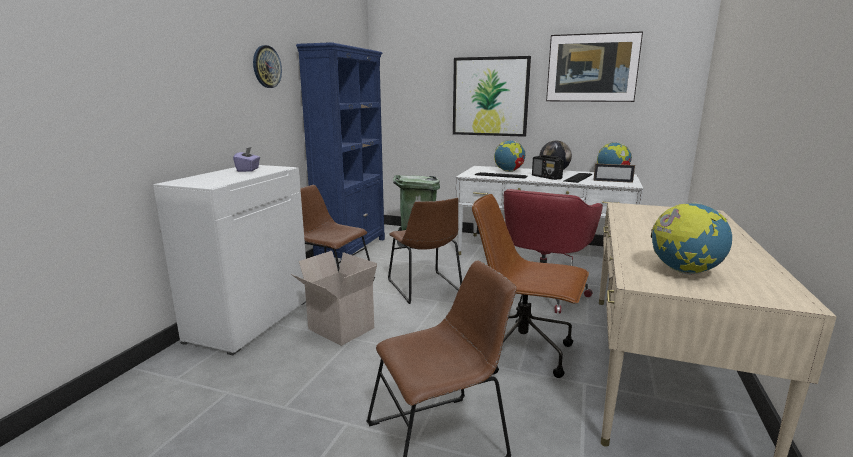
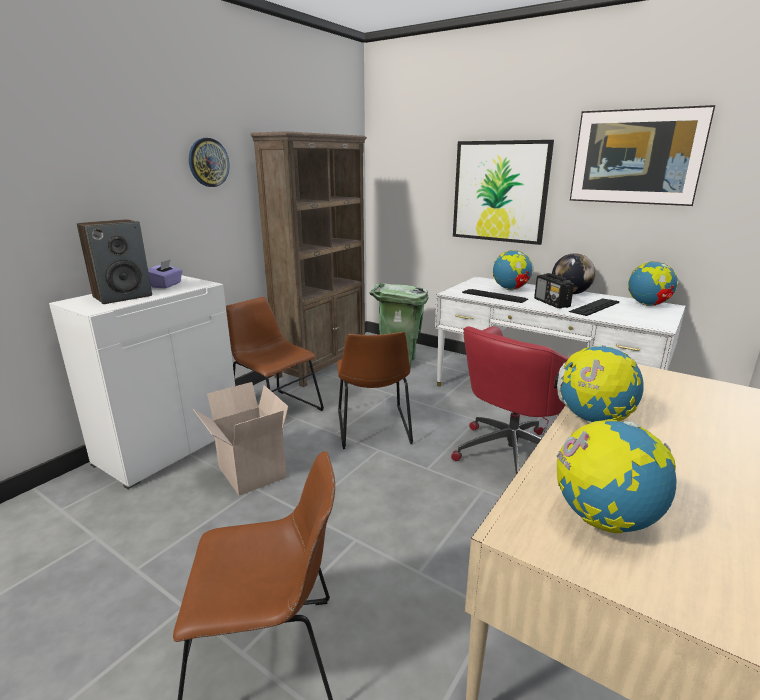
camera: 15 degrees right, 5 degrees up
blue bookcase [296,42,385,259] -> brown bookcase [250,131,367,387]
brown office chair [472,194,589,378] -> none
picture frame [593,164,635,183] -> none
none -> speaker [77,219,152,304]
none -> globe [554,344,644,423]

